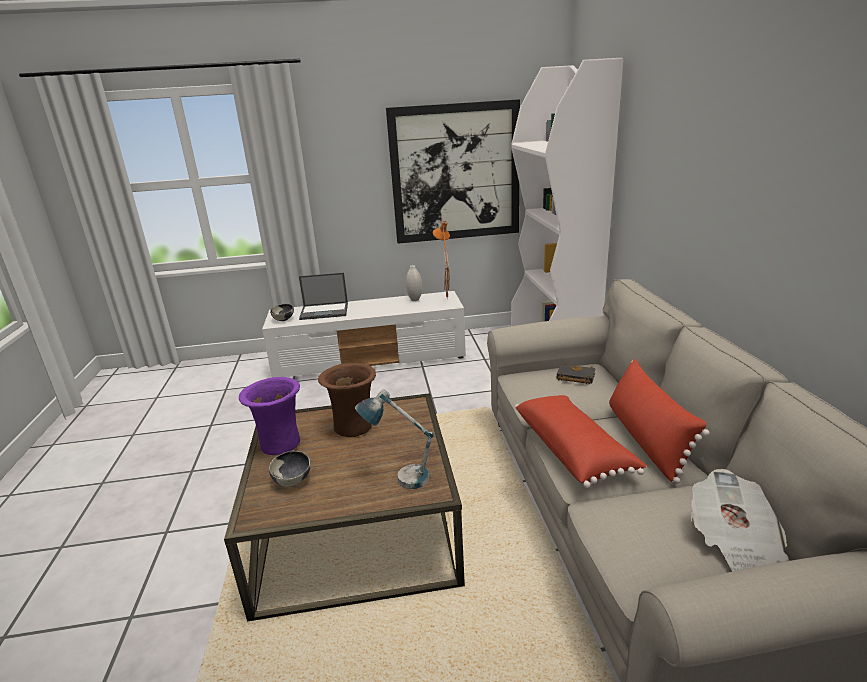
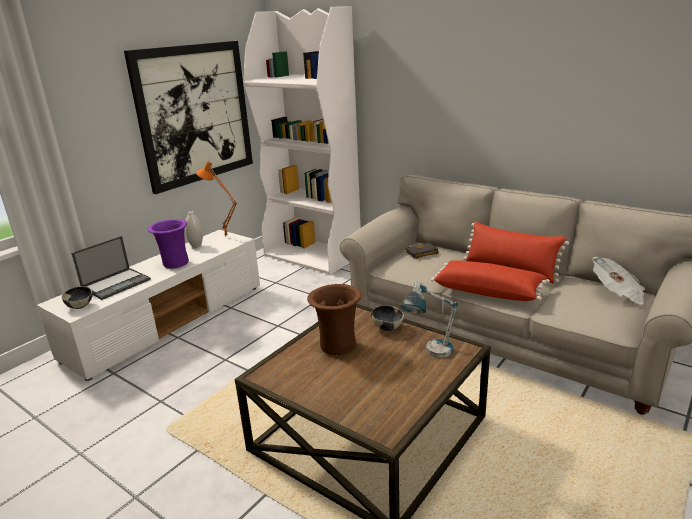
camera: 45 degrees left, 0 degrees up
purple vase [239,377,300,455] -> purple vase moved to [148,219,189,268]
bowl [269,451,311,487] -> bowl moved to [371,305,404,331]

